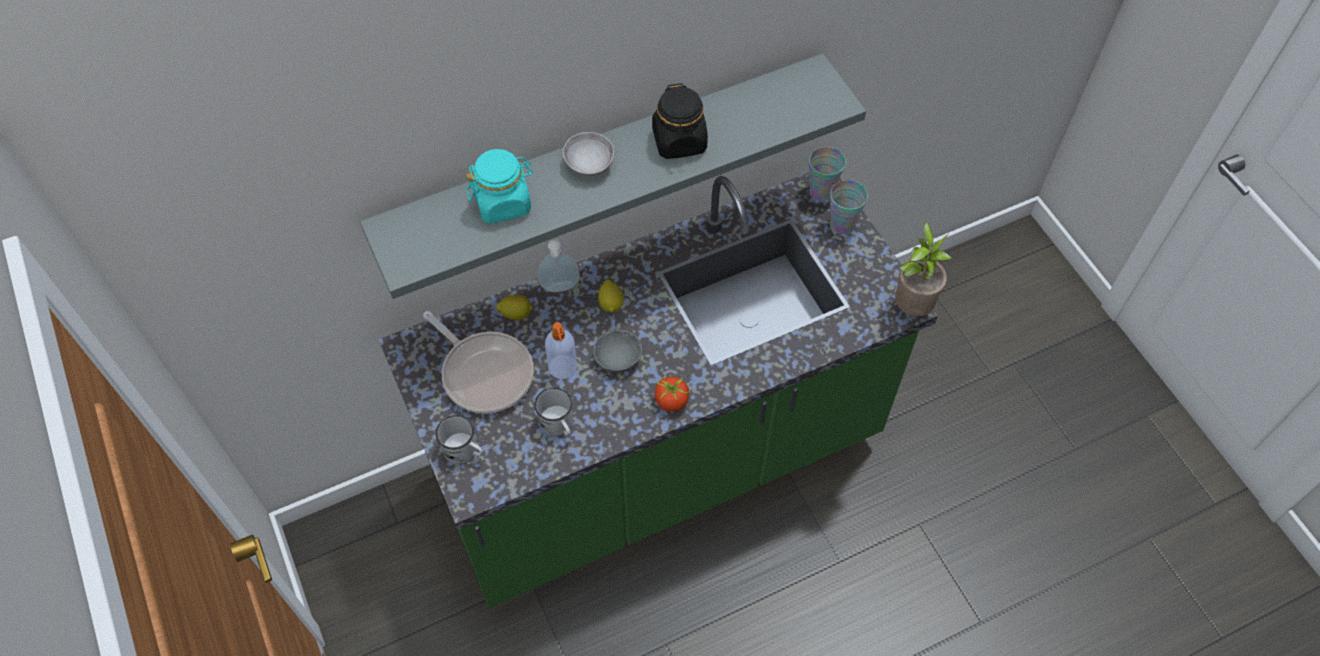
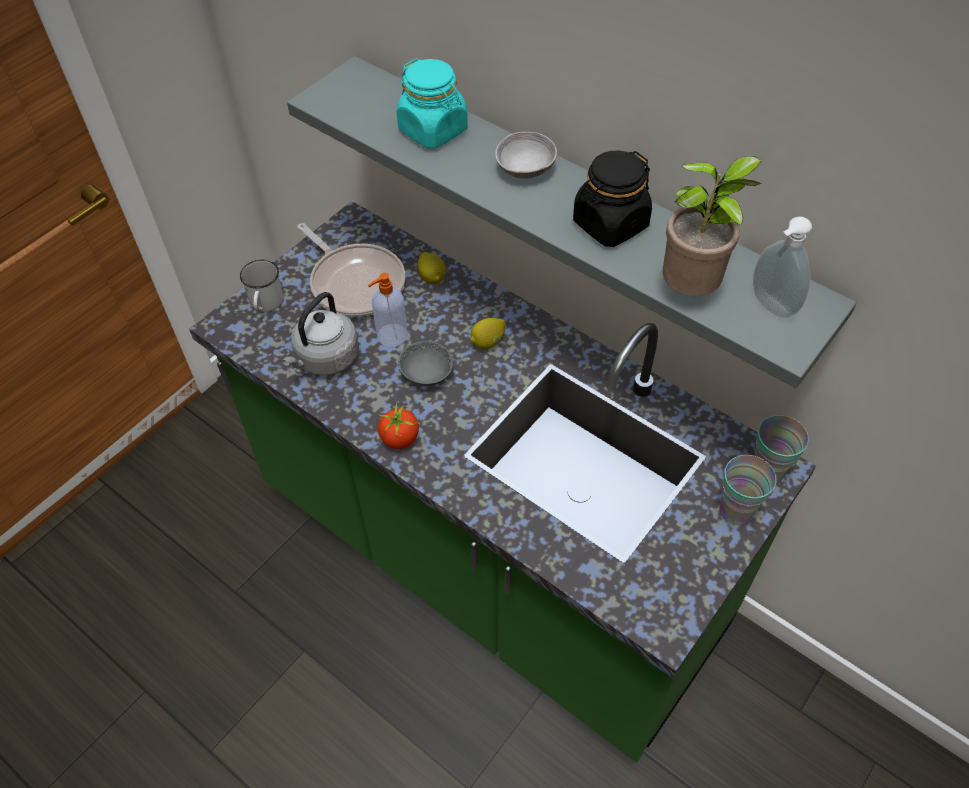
camera: 65 degrees right, 5 degrees down
frying pan [423,311,534,414] -> frying pan turned 60 degrees counterclockwise [297,223,405,317]
white mug [534,388,573,436] -> grey kettle [282,292,359,376]
soap dispenser [538,239,579,292] -> soap dispenser moved to [753,217,812,318]
potted plant [895,222,952,316] -> potted plant moved to [662,156,762,296]

